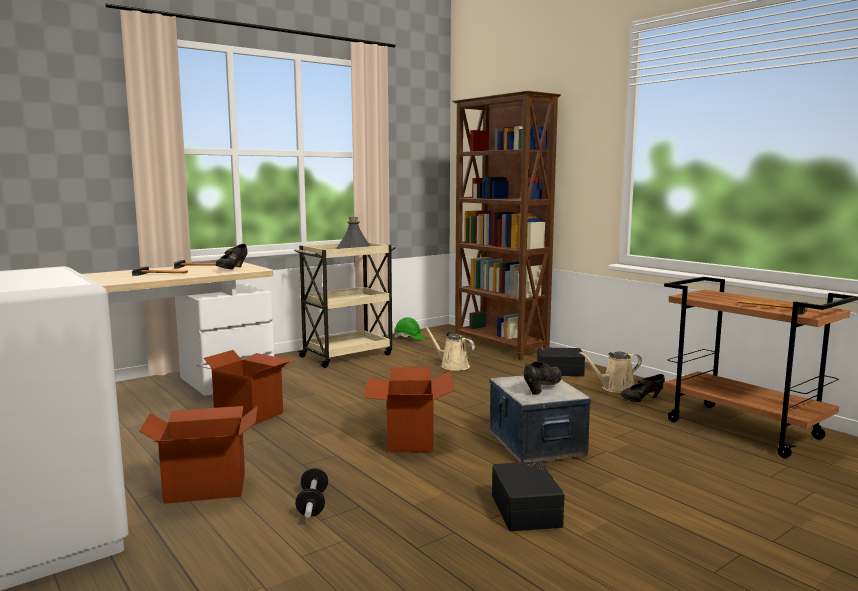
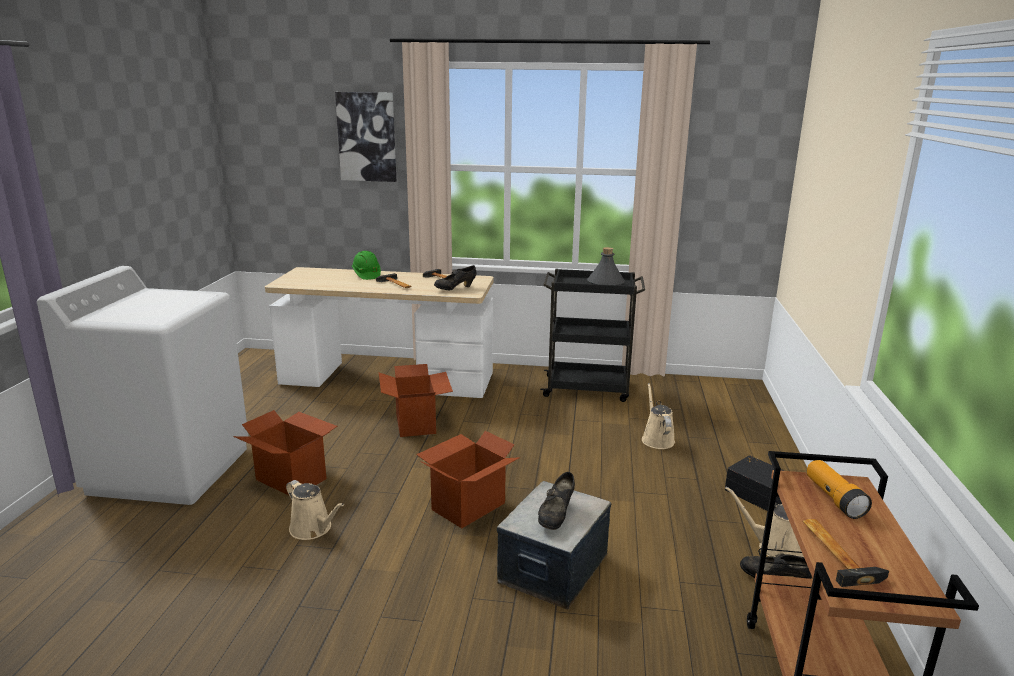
camera: 45 degrees right, 10 degrees up
beige cart [294,242,395,368] -> black cart [540,269,645,402]
dumbbell [295,468,328,518] -> beige watering can [286,480,344,540]
green hard hat [394,317,425,340] -> green hard hat moved to [352,251,381,280]
brown bookcase [452,91,561,360] -> none
black storage box [492,461,565,531] -> none
black shoe [524,361,562,395] -> black shoe turned 120 degrees clockwise [538,472,575,530]
none -> picture [335,92,396,182]
none -> flashlight [807,460,872,519]

